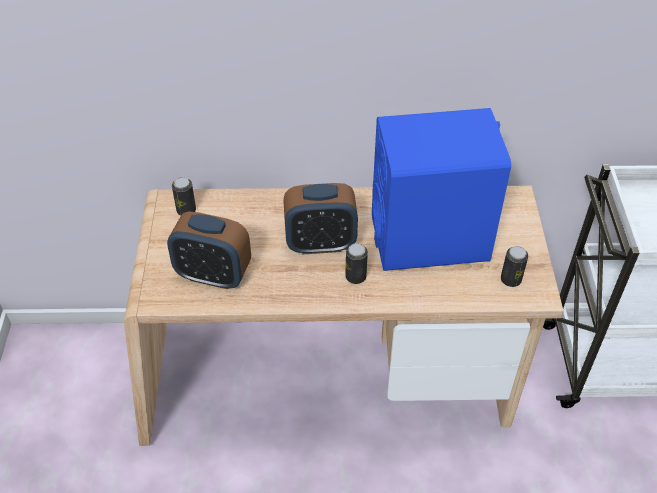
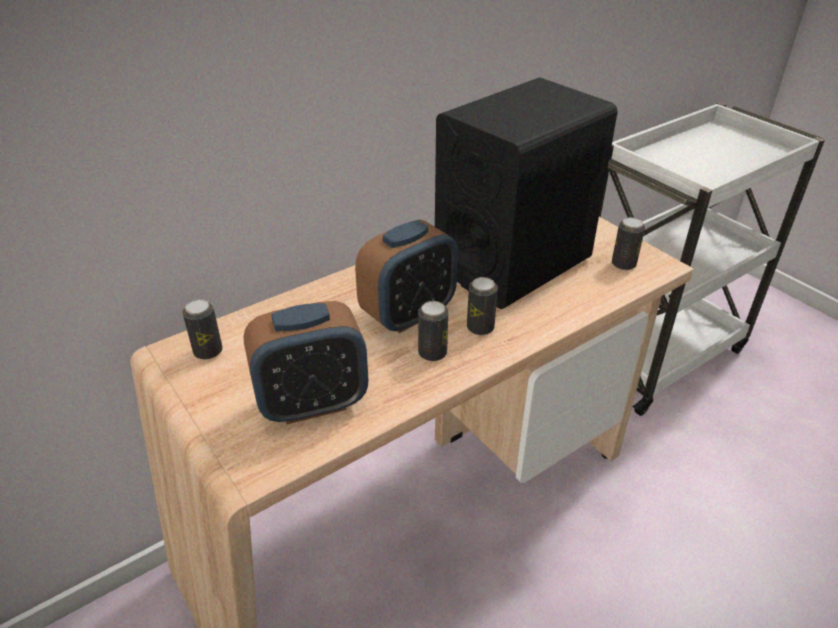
camera: 35 degrees left, 10 degrees down
blue speaker [372,108,511,271] -> black speaker [435,77,618,309]
none -> can [418,301,448,361]

